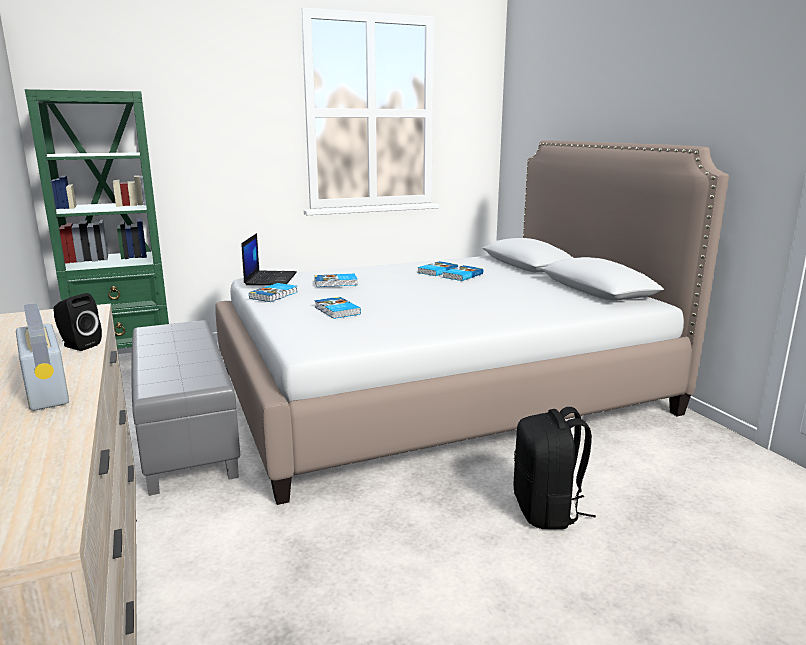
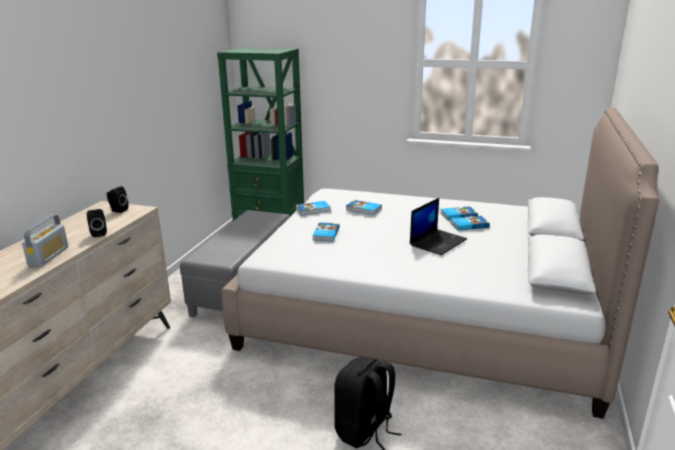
camera: 40 degrees right, 5 degrees up
laptop [242,233,297,285] -> laptop moved to [410,198,467,255]
none -> black speaker [107,186,128,213]

